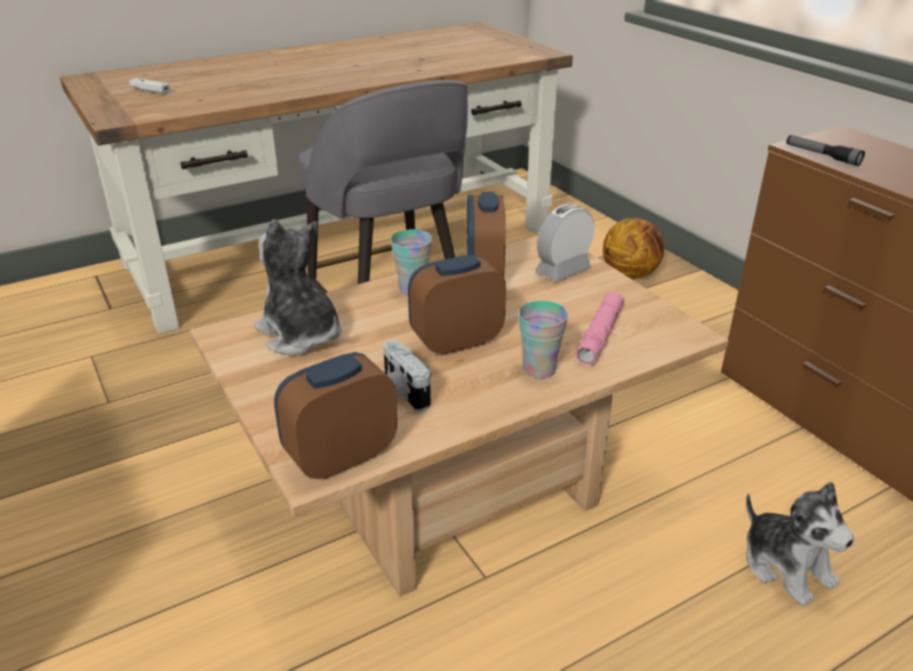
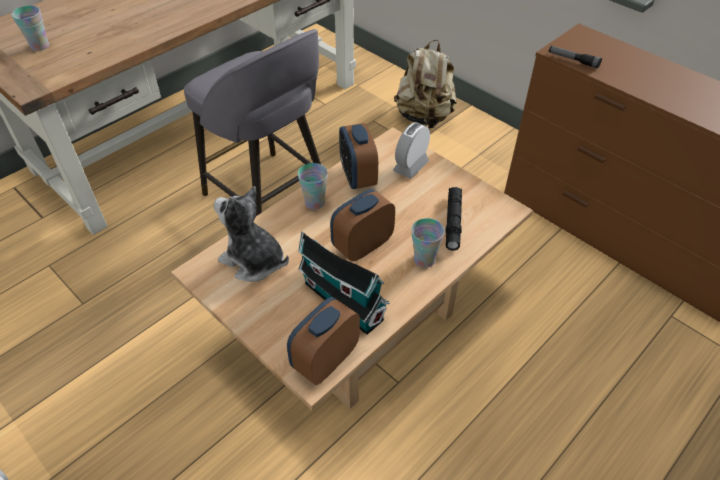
camera: 15 degrees left, 15 degrees up
white game controller [129,78,170,94] -> cup [11,6,49,51]
camera [383,340,431,411] -> toy house [298,231,390,335]
pink flashlight [575,292,625,366] -> black flashlight [446,187,462,251]
basketball [603,218,665,279] -> beige backpack [394,40,457,128]
plush toy [746,482,854,606] -> none

